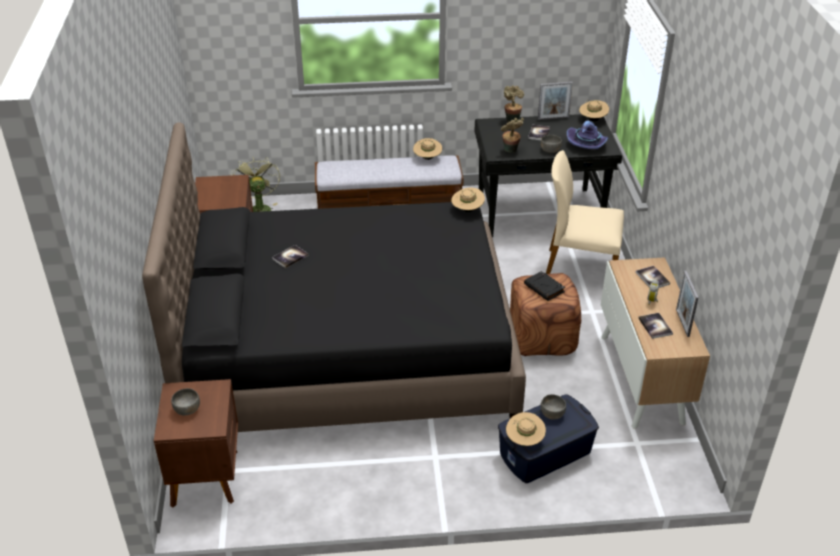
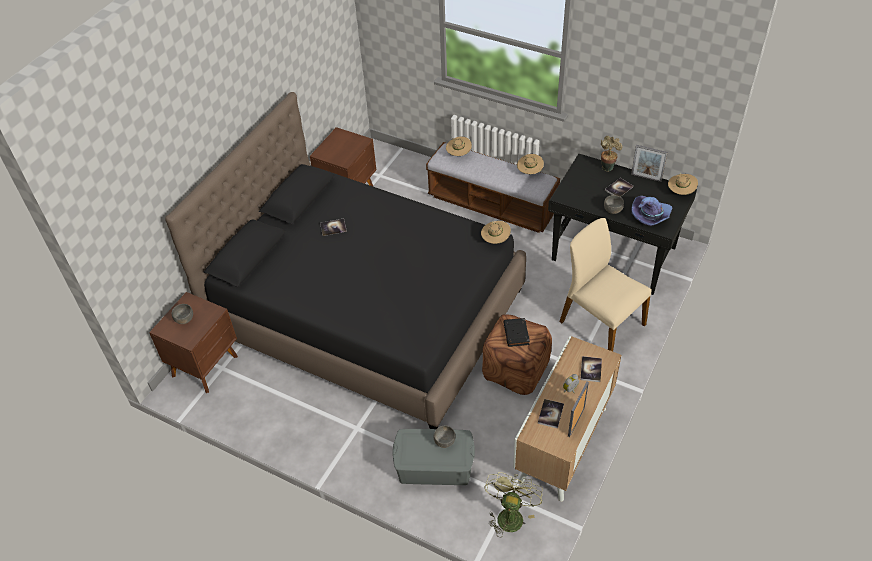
camera: 35 degrees right, 10 degrees up
green fan [230,156,280,212] -> green fan moved to [485,472,543,538]
blue storage box [498,395,599,483] -> grey storage box [392,429,475,485]
potted plant [501,117,524,153] -> none
beige hat [506,412,546,446] -> beige hat moved to [446,137,472,156]

